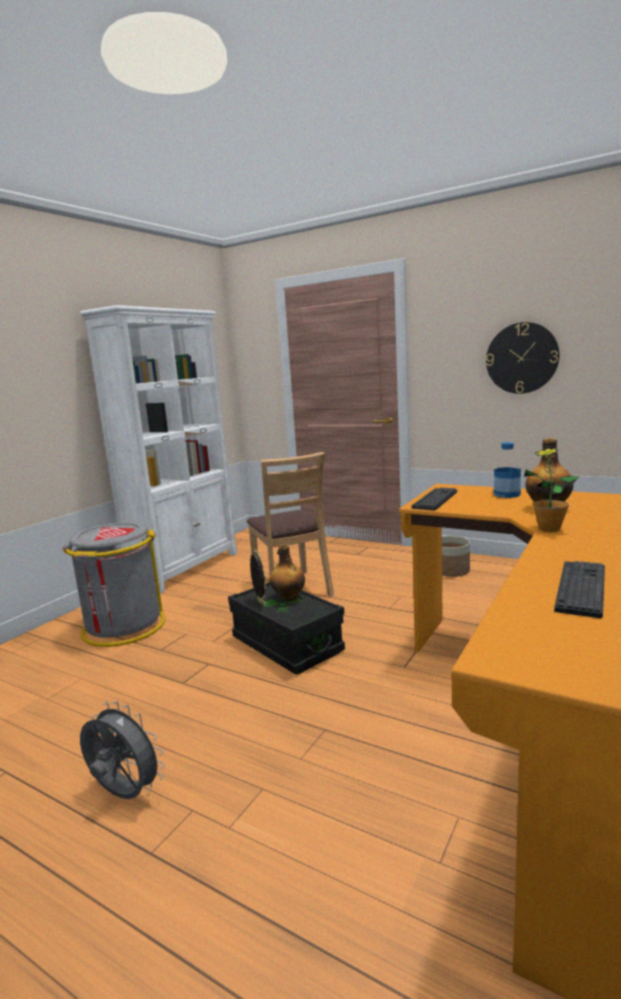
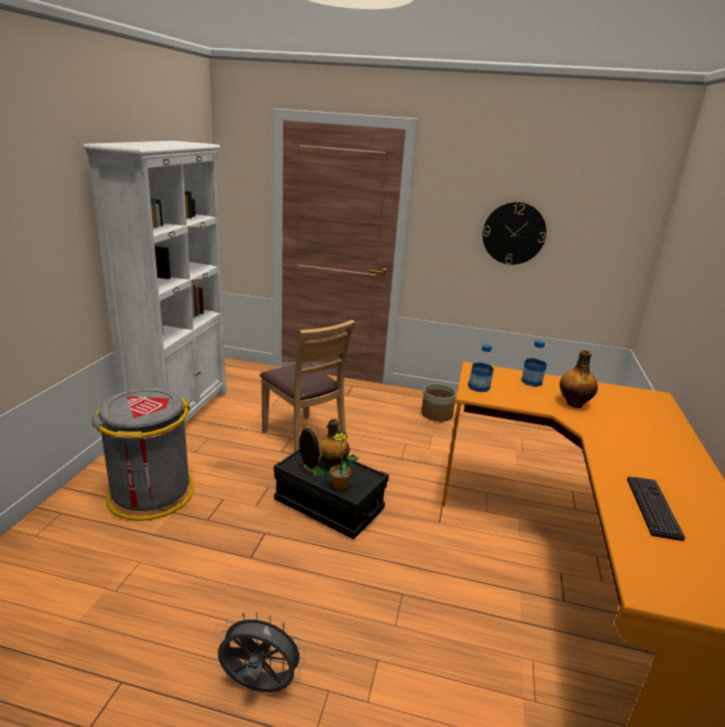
camera: 20 degrees left, 10 degrees up
keyboard [411,487,457,510] -> bottle [468,344,494,392]
potted plant [524,448,580,532] -> potted plant moved to [324,432,359,490]

